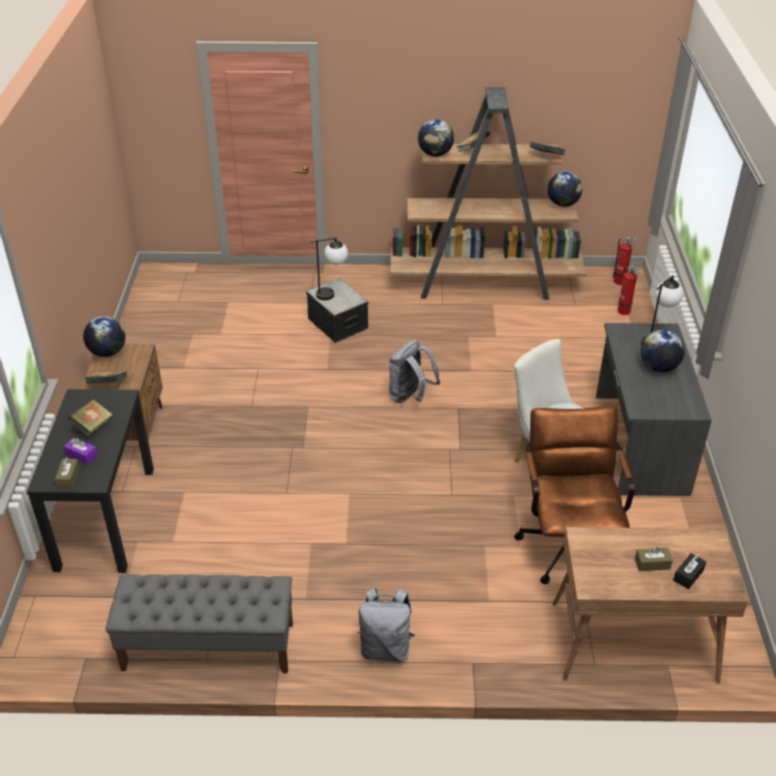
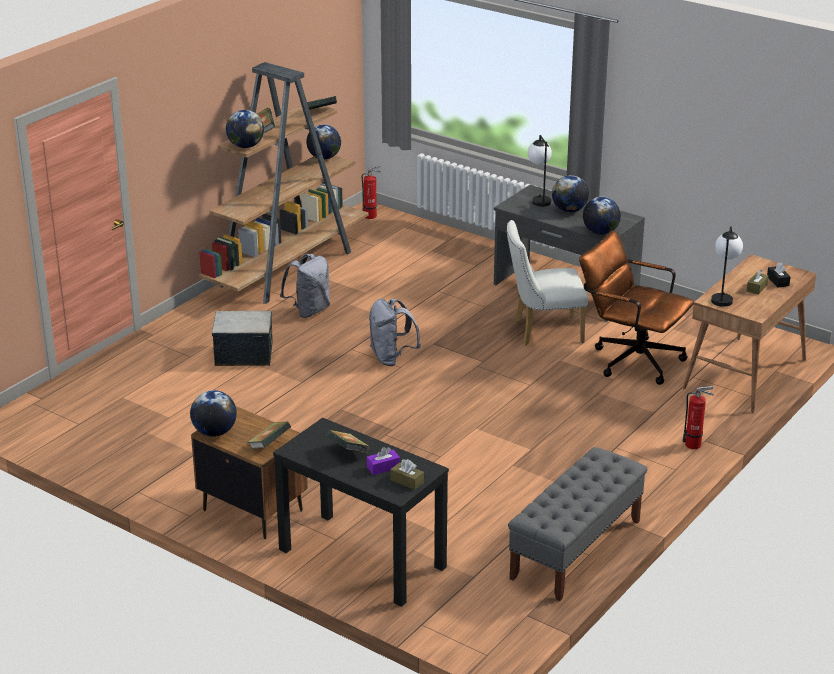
camera: 55 degrees left, 10 degrees down
table lamp [310,237,348,300] -> table lamp moved to [711,226,743,307]
grey backpack [357,588,415,662] -> grey backpack moved to [280,254,330,318]
fire extinguisher [618,266,640,315] -> fire extinguisher moved to [683,386,714,449]
none -> globe [583,197,621,235]

